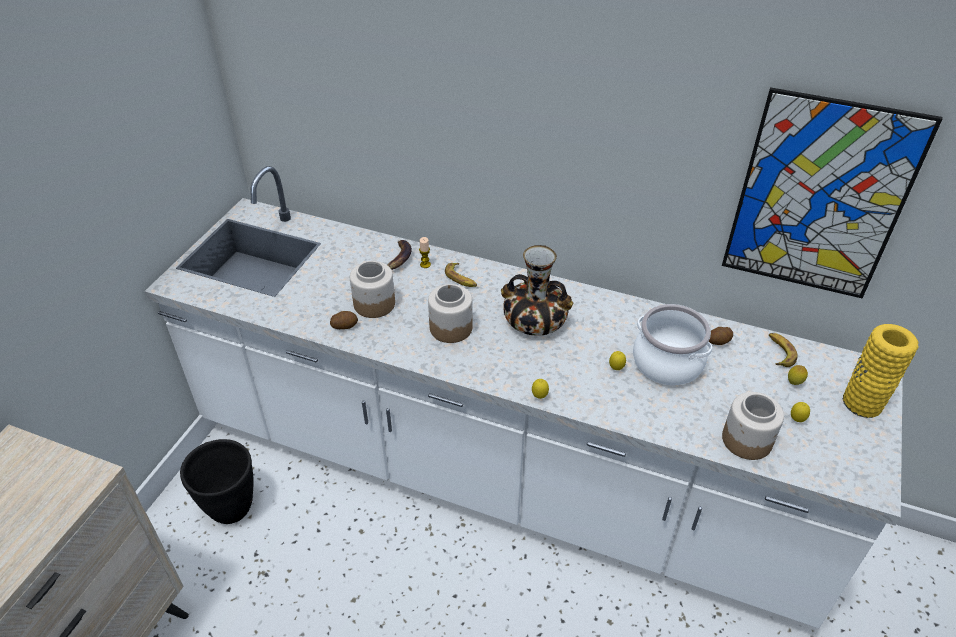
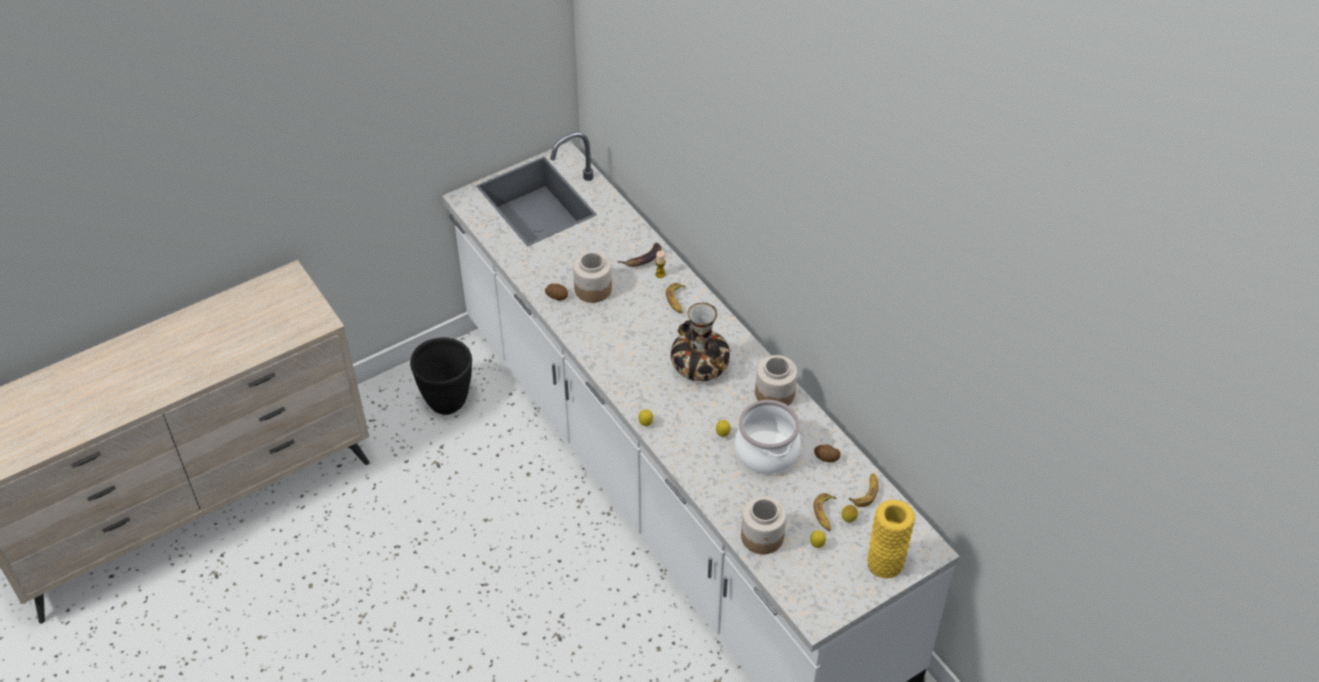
camera: 35 degrees right, 5 degrees up
jar [428,284,473,343] -> jar moved to [755,355,797,406]
picture [722,87,943,298] -> none
none -> banana [813,493,837,531]

